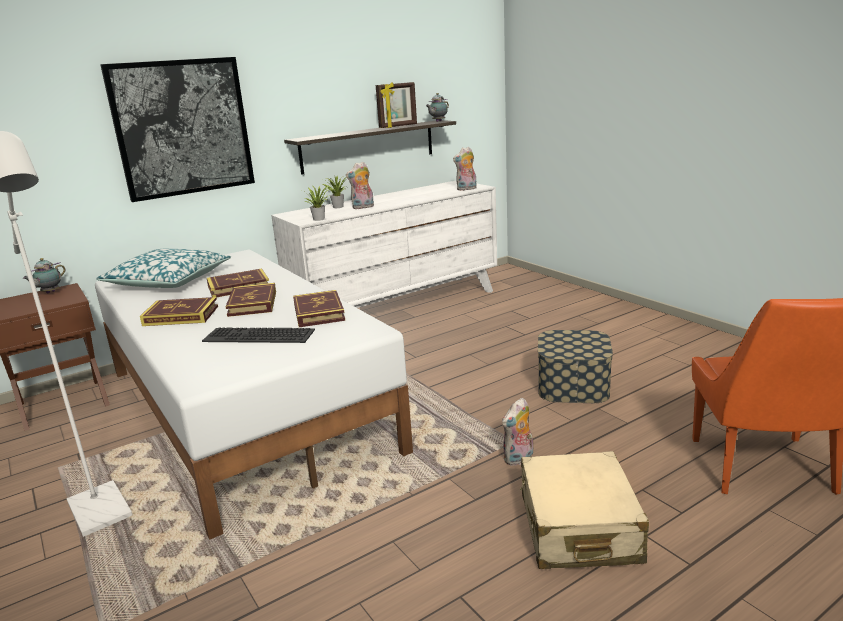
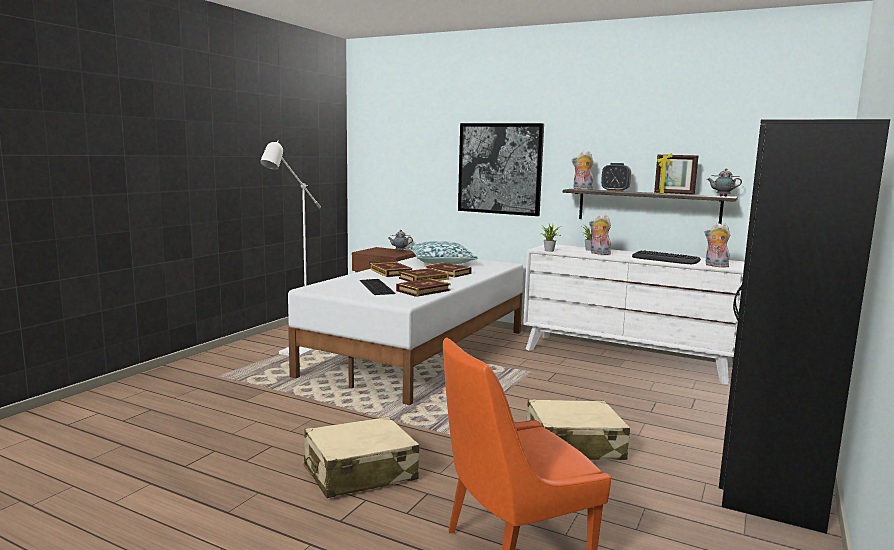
camera: 60 degrees right, 10 degrees down
plush toy [502,398,533,466] -> plush toy moved to [572,151,594,190]
storage box [538,330,613,403] -> beige suitcase [526,399,630,460]
none -> alarm clock [601,163,631,192]
none -> keyboard [632,251,701,264]
none -> black wardrobe [719,119,890,534]

